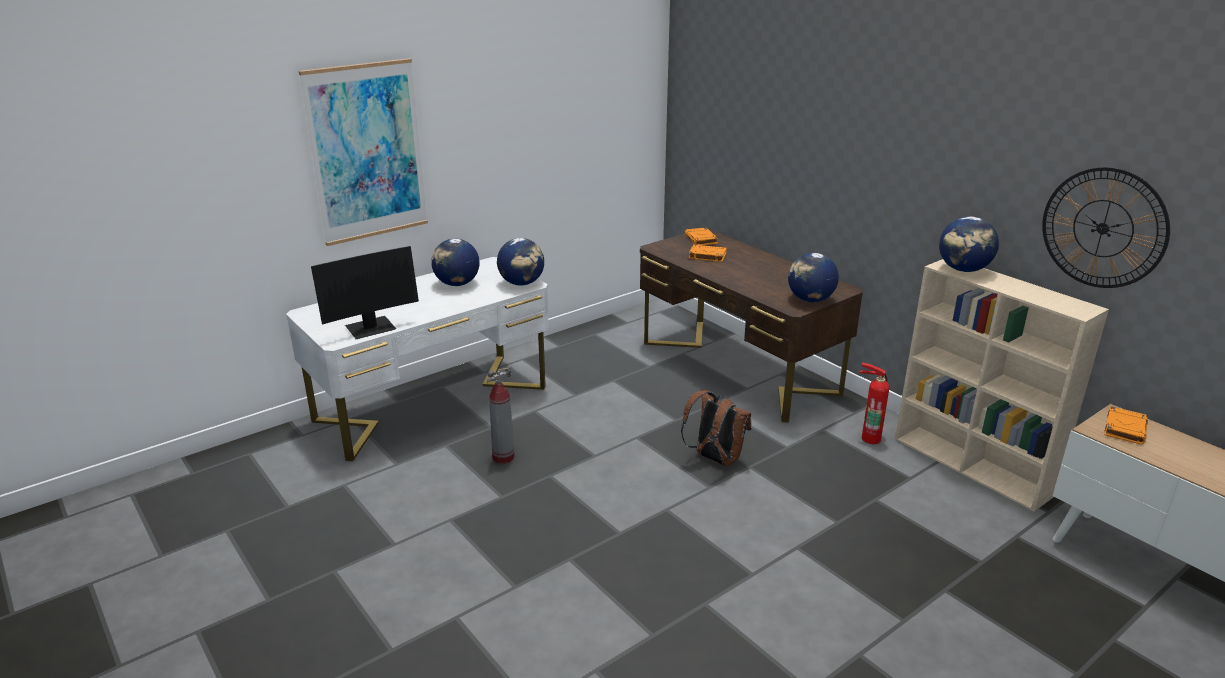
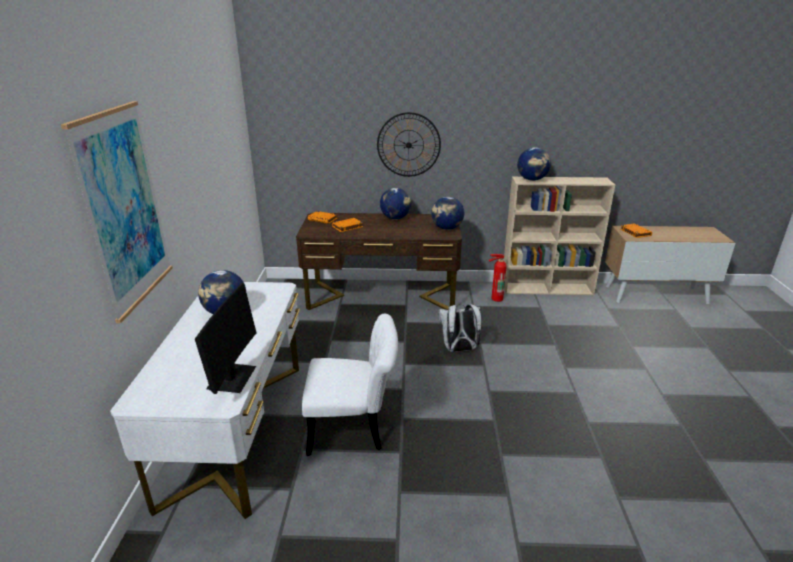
camera: 50 degrees left, 0 degrees up
fire extinguisher [487,367,515,464] -> white chair [302,314,398,456]
globe [497,238,544,286] -> globe moved to [380,188,411,219]
brown backpack [681,390,752,466] -> white backpack [438,304,482,352]
wall clock [1042,167,1170,288] -> wall clock moved to [377,112,441,177]

